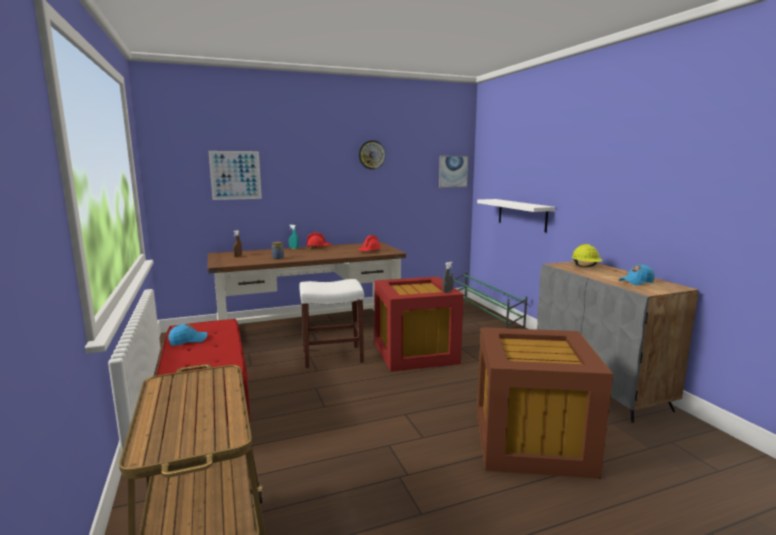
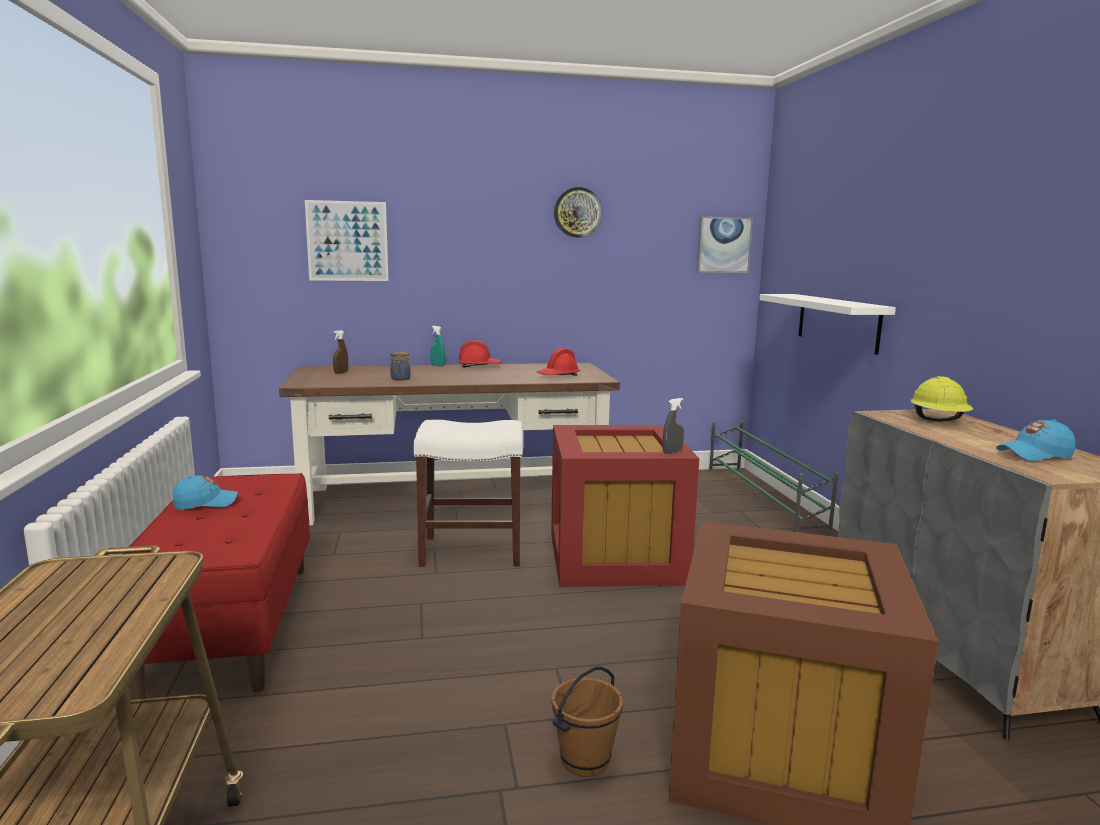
camera: 10 degrees right, 0 degrees up
none -> brown bucket [551,666,623,777]

